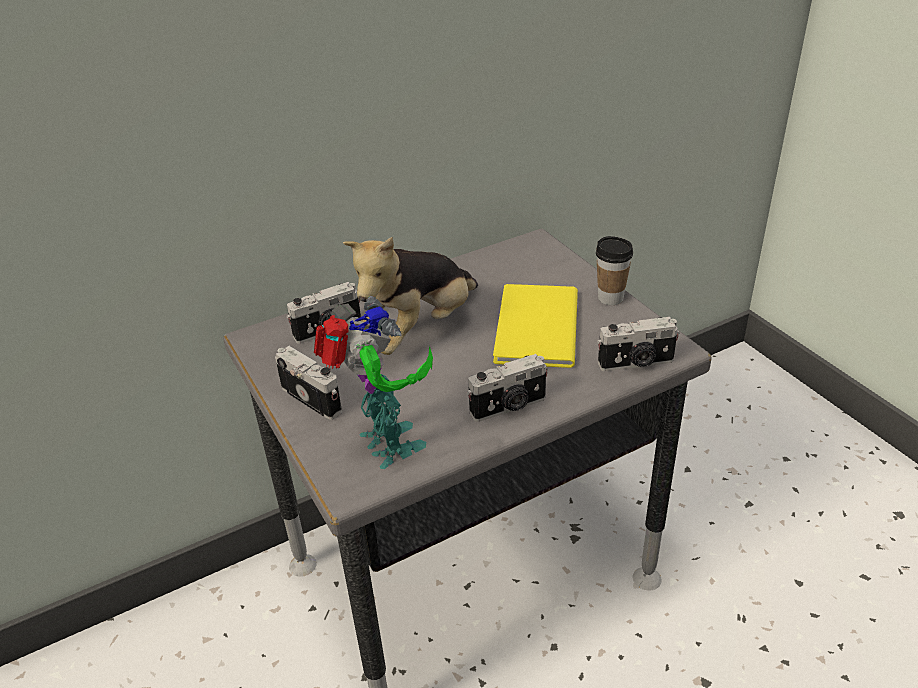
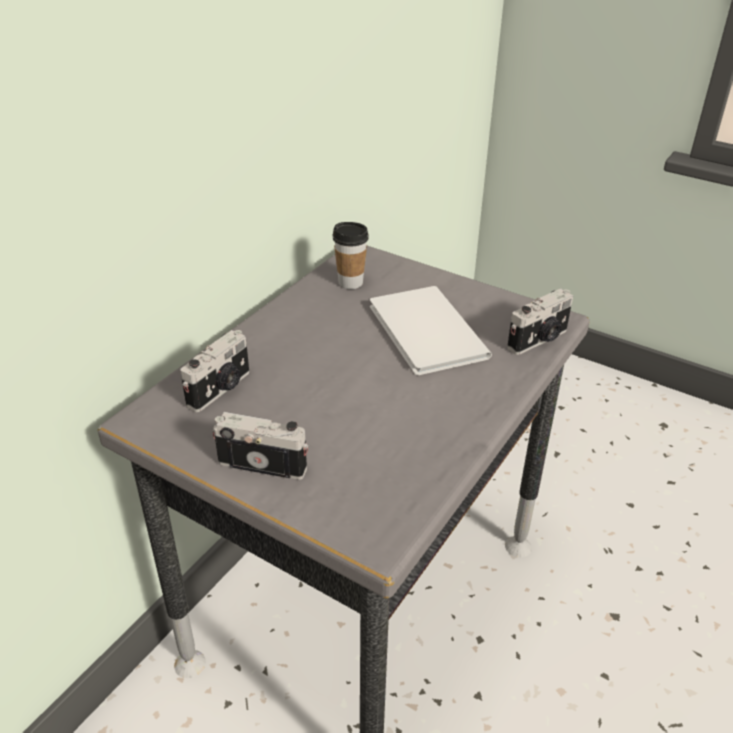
camera: 30 degrees left, 0 degrees up
toy robot [314,296,433,469] -> none
plush toy [343,237,478,355] -> none
camera [467,354,548,422] -> none
yellow book [493,284,578,368] -> white book [370,286,492,375]
cup [596,236,633,305] -> cup moved to [333,222,369,289]

